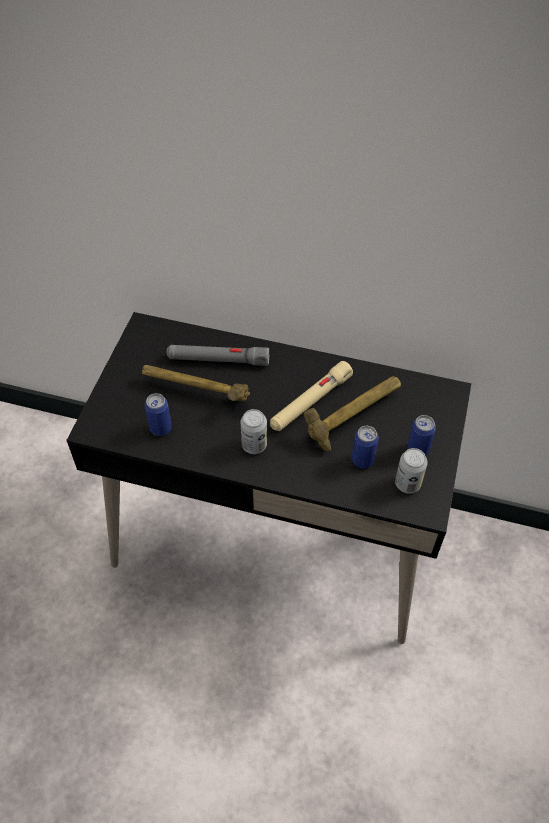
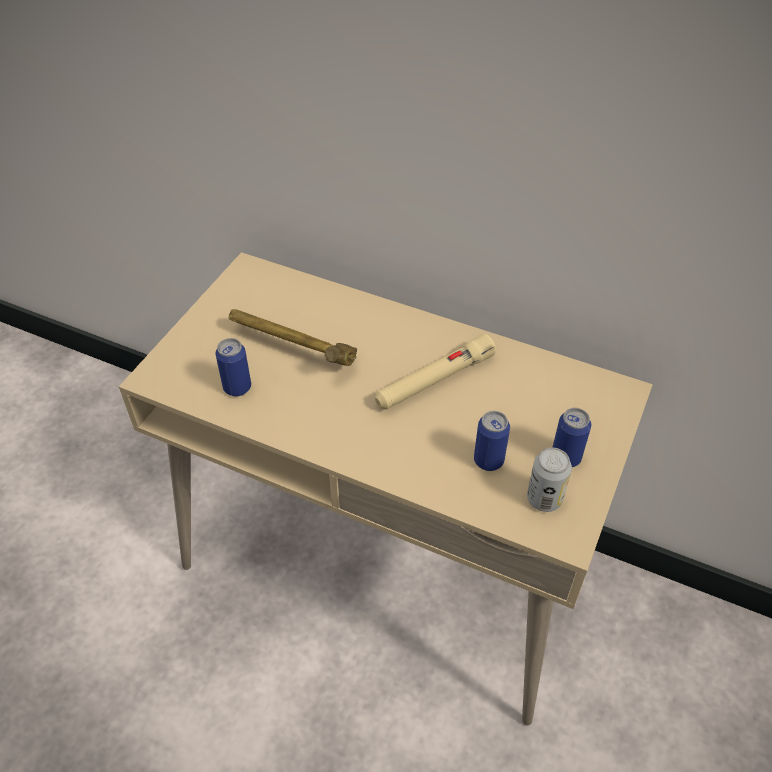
camera: 10 degrees right, 5 degrees down
black desk [66,312,471,644] -> beige desk [119,252,653,725]
grey flashlight [167,345,270,366] -> none
can [241,409,267,454] -> none
hammer [304,376,401,451] -> none

